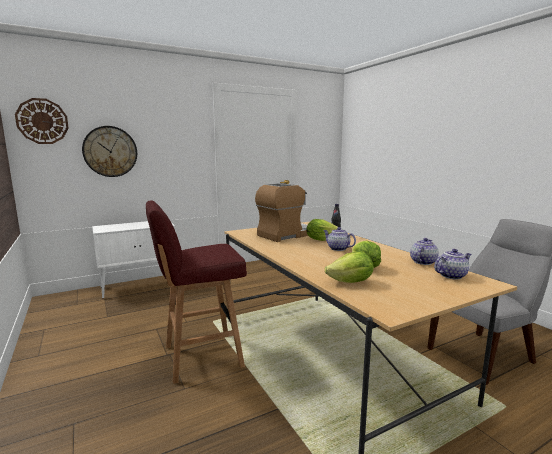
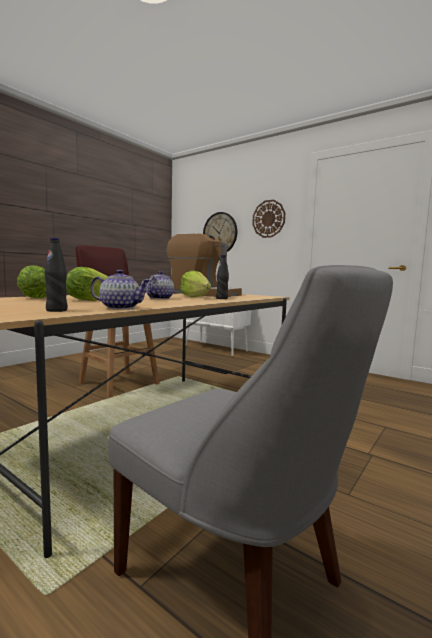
camera: 65 degrees right, 5 degrees down
wall clock [15,98,69,144] -> wall clock moved to [252,200,285,238]
teapot [434,249,471,279] -> black bottle [44,238,67,312]

